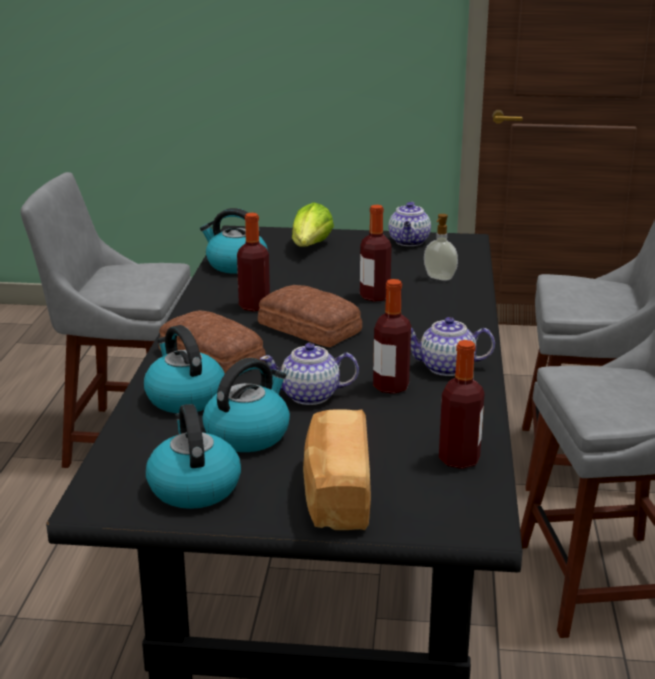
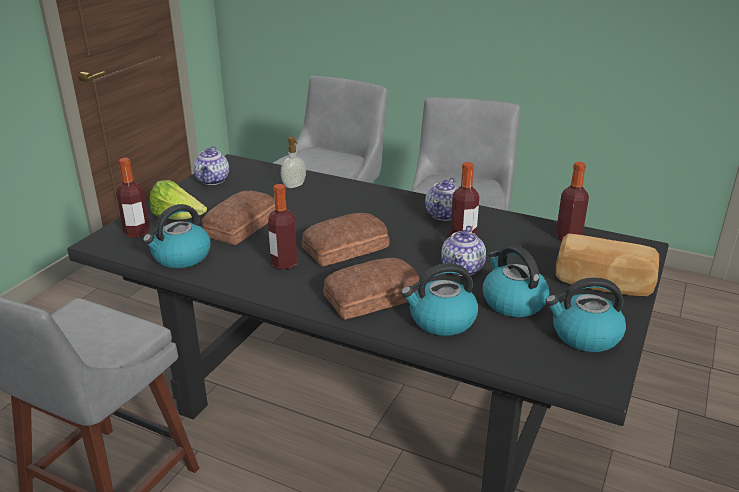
camera: 70 degrees left, 5 degrees up
bottle [360,205,392,302] -> bottle moved to [116,158,150,238]
teapot [388,202,431,246] -> teapot turned 60 degrees clockwise [193,146,229,185]
none -> bread [202,191,275,245]

